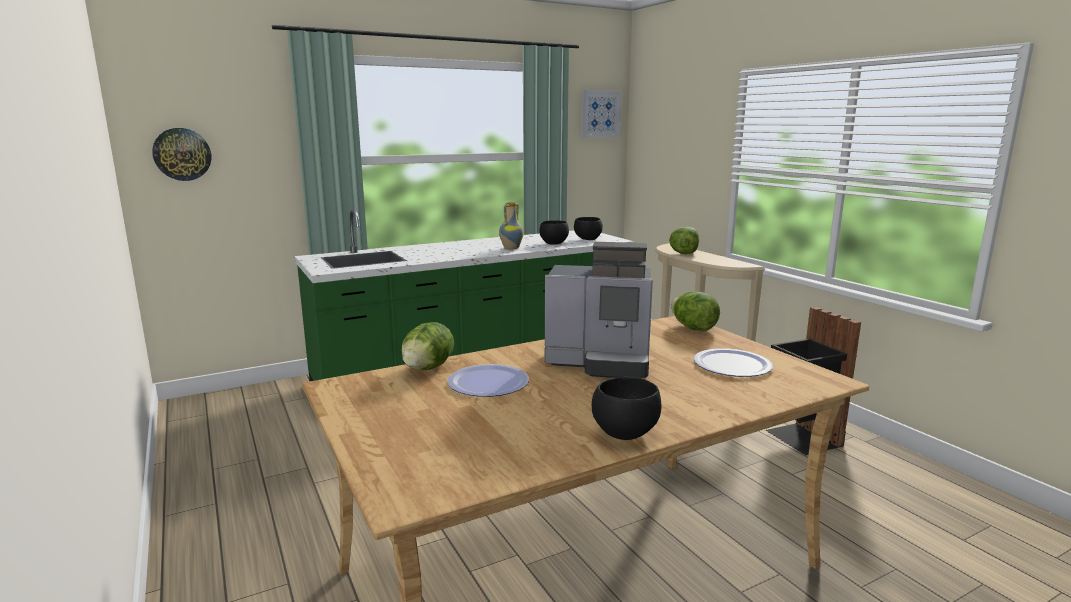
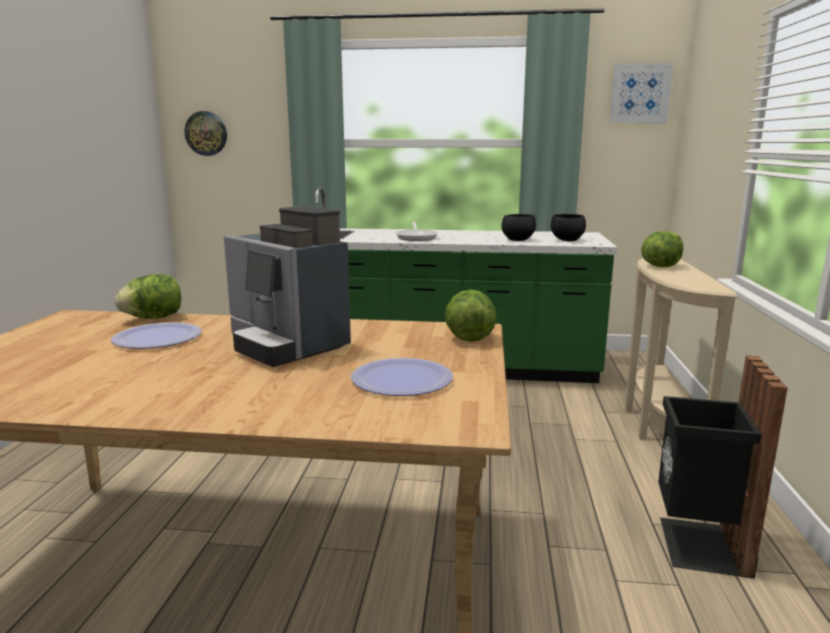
camera: 35 degrees right, 0 degrees up
vase [499,202,524,249] -> none
black bowl [592,377,661,440] -> none
none -> frying pan [396,222,438,241]

